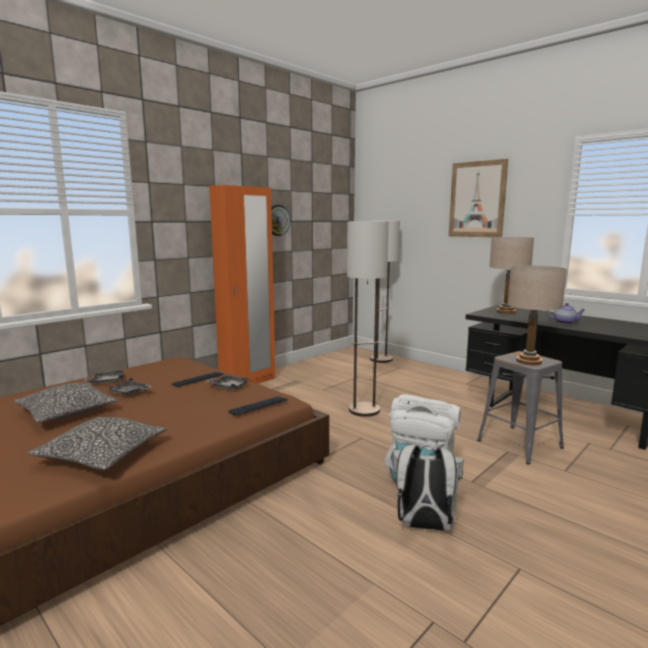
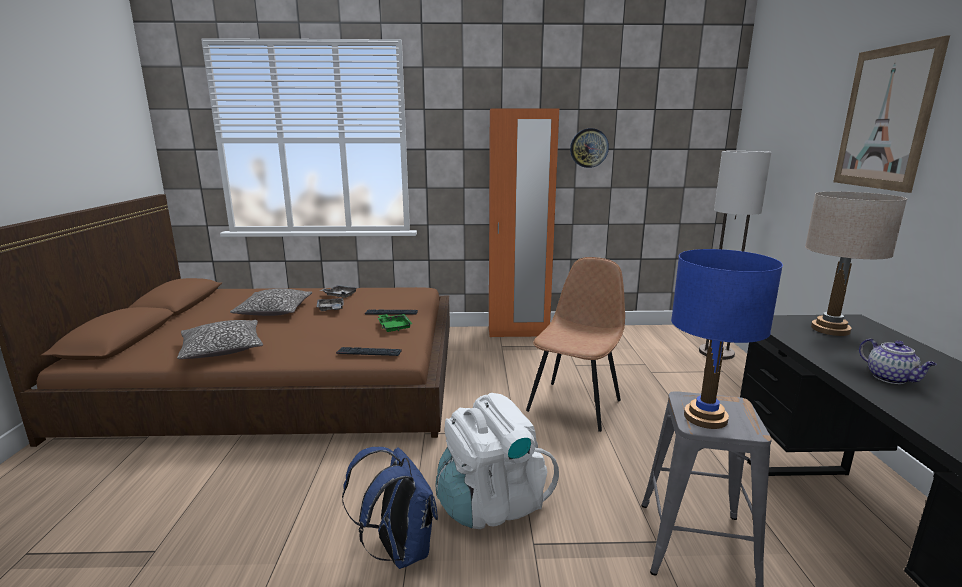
camera: 45 degrees right, 5 degrees up
grey tray [206,374,250,391] -> green tray [378,314,412,332]
floor lamp [347,221,389,417] -> brown chair [526,257,625,432]
white backpack [393,445,464,531] -> blue backpack [342,447,438,569]
beige table lamp [508,265,567,365] -> blue table lamp [671,249,783,429]

